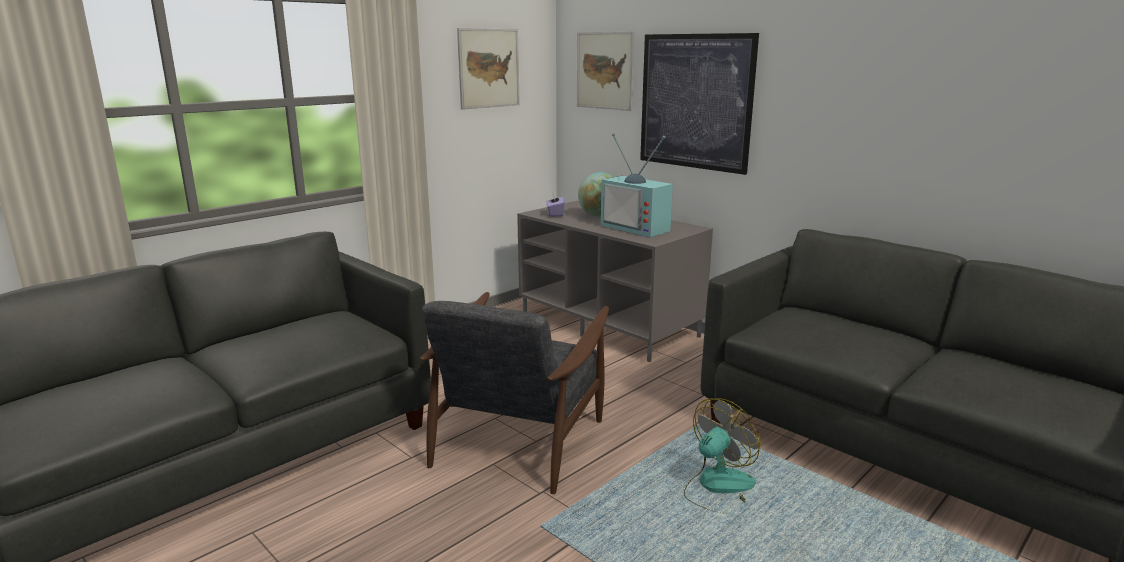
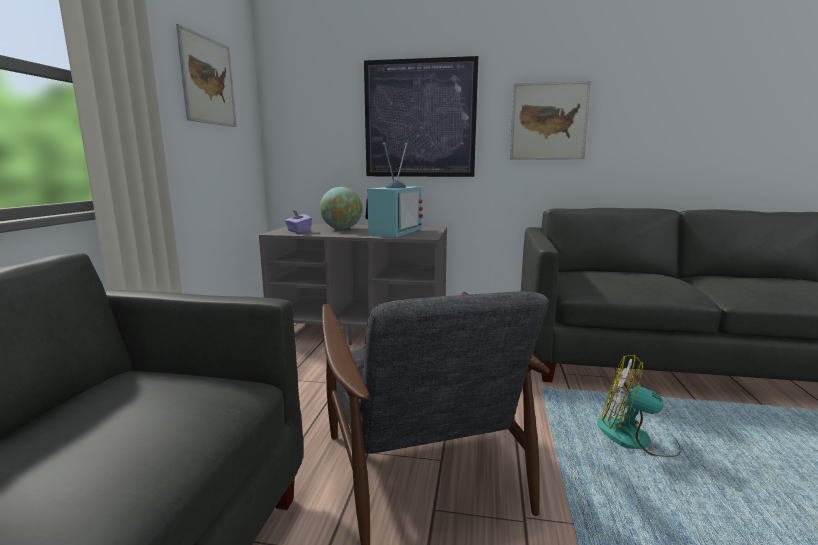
camera: 35 degrees left, 5 degrees down
picture [577,32,635,111] -> picture moved to [509,81,591,160]
television [601,133,673,238] -> television turned 75 degrees counterclockwise [365,142,423,238]
fan [684,398,760,514] -> fan turned 75 degrees counterclockwise [597,355,681,457]

